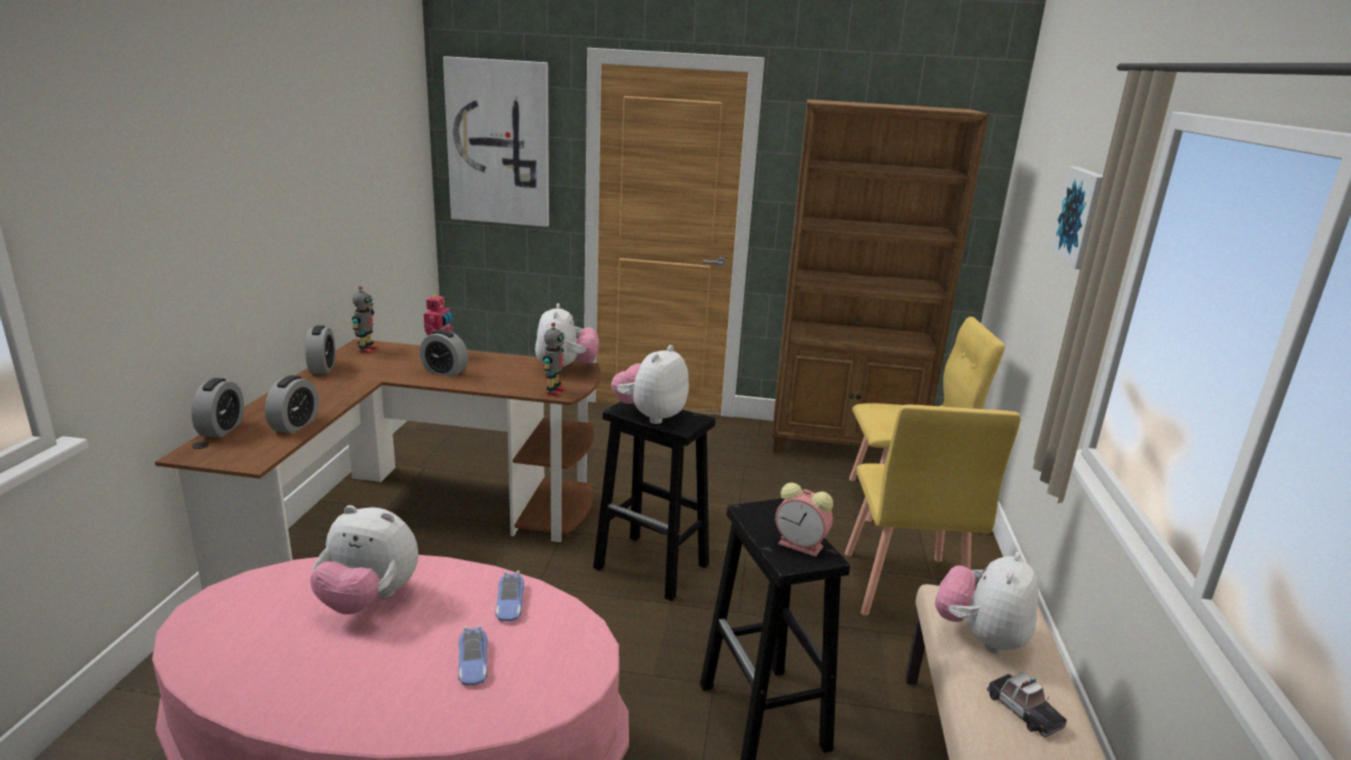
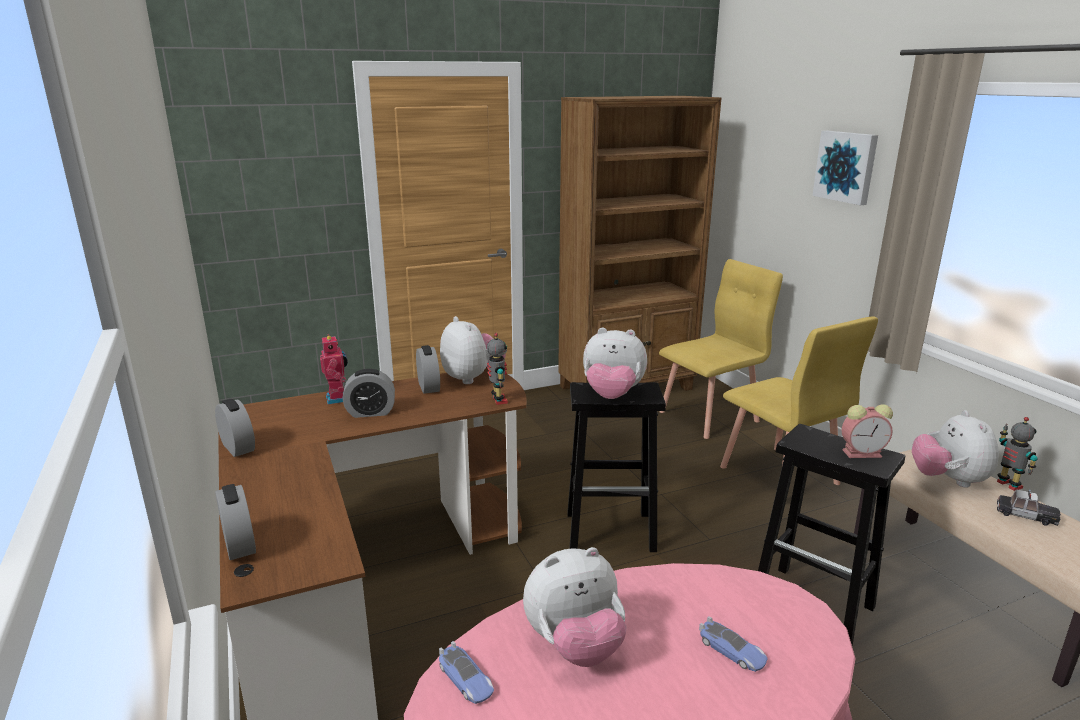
camera: 30 degrees left, 0 degrees up
alarm clock [265,375,319,434] -> alarm clock moved to [416,345,440,394]
toy robot [352,286,378,354] -> toy robot moved to [997,417,1038,491]
picture [443,56,549,227] -> none
toy car [495,570,524,621] -> toy car moved to [439,641,494,704]
plush toy [611,345,689,424] -> plush toy turned 75 degrees counterclockwise [583,328,647,399]

